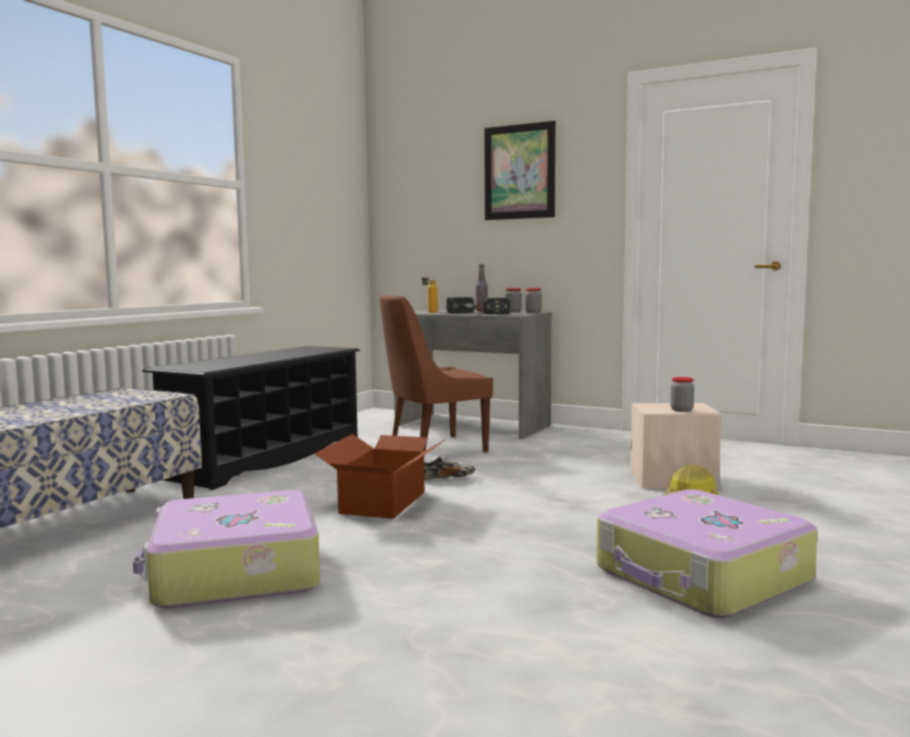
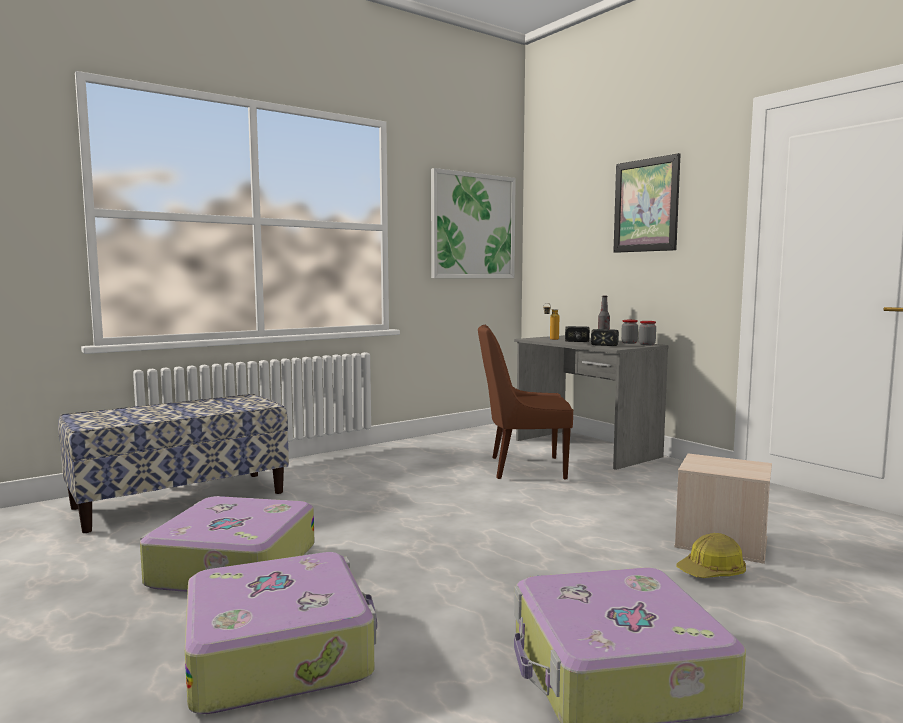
camera: 25 degrees right, 0 degrees up
black shoe rack [142,346,360,490] -> none
cardboard box [314,434,444,519] -> none
shoe [424,457,475,480] -> none
jar [670,377,694,412] -> none
none -> suitcase [185,552,377,714]
none -> picture [431,168,516,278]

